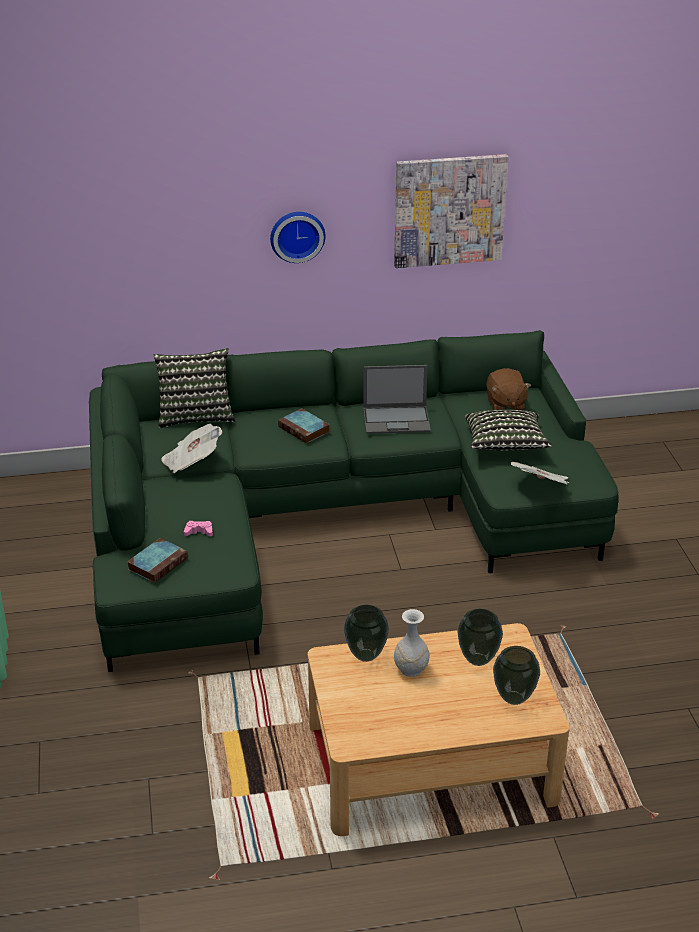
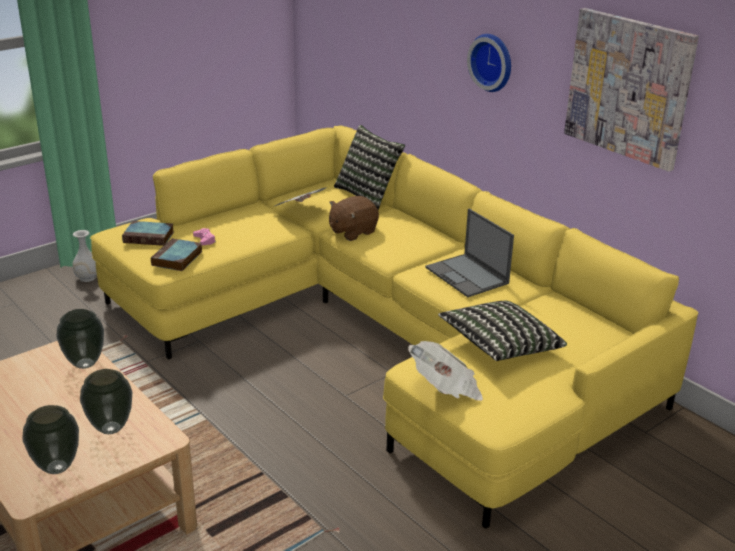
camera: 60 degrees right, 5 degrees down
green sofa [89,330,618,672] -> yellow sofa [90,125,698,529]
book [278,408,330,444] -> book moved to [151,238,202,271]
white vase [394,609,430,677] -> white vase moved to [73,230,97,282]
brown plush toy [486,368,531,410] -> brown plush toy moved to [329,196,379,241]

